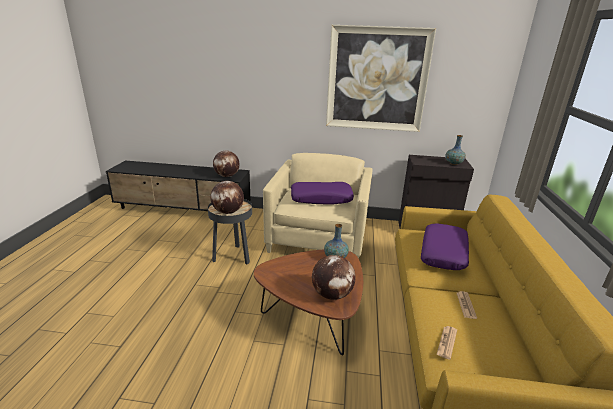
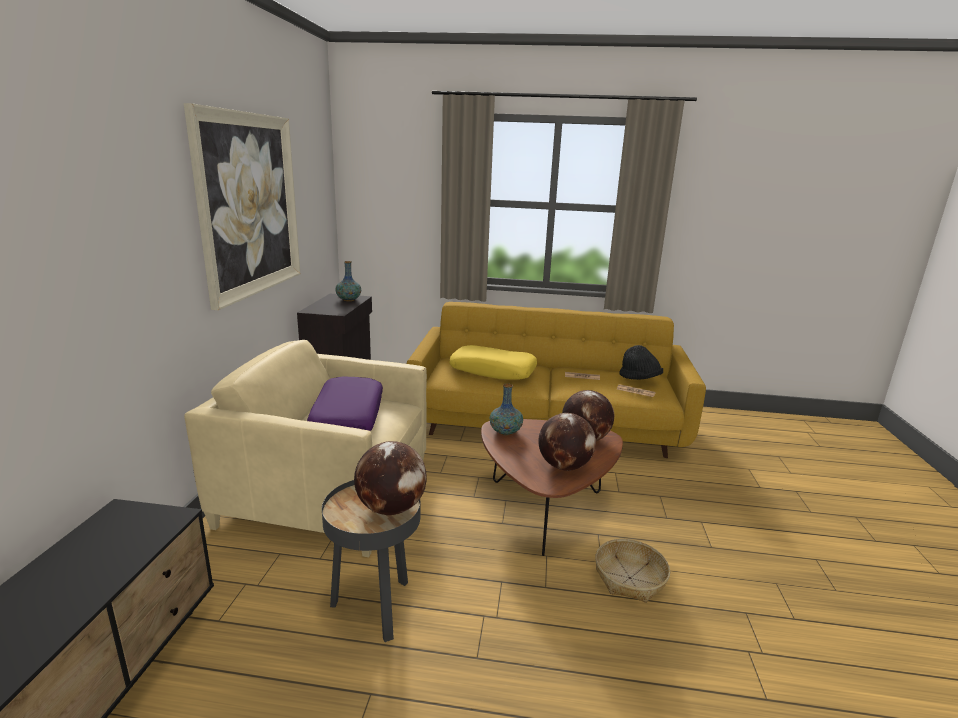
camera: 90 degrees left, 5 degrees down
globe [213,151,240,177] -> globe moved to [538,413,596,471]
purple pillow [421,223,469,270] -> yellow pillow [449,345,537,380]
none -> basket [595,539,670,603]
none -> black hat [619,345,663,380]

